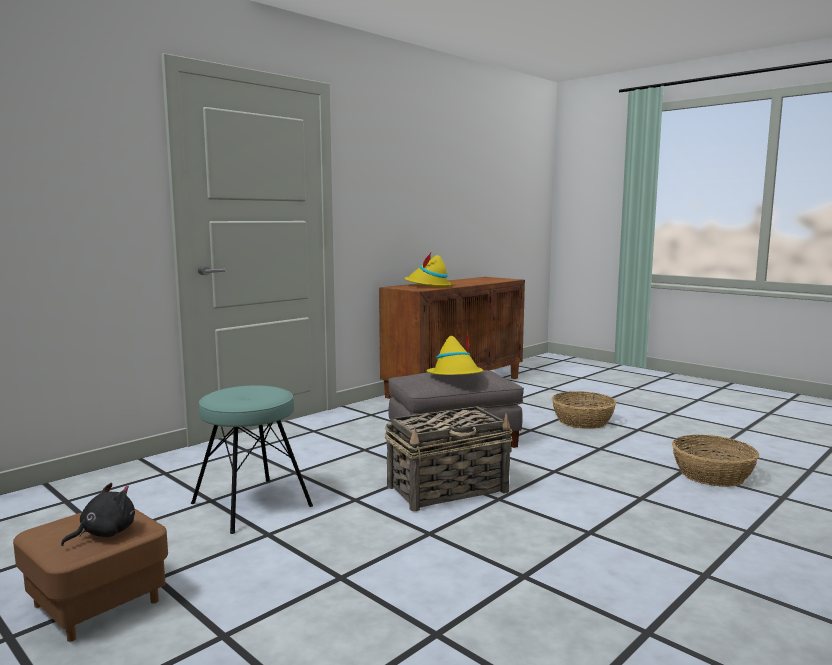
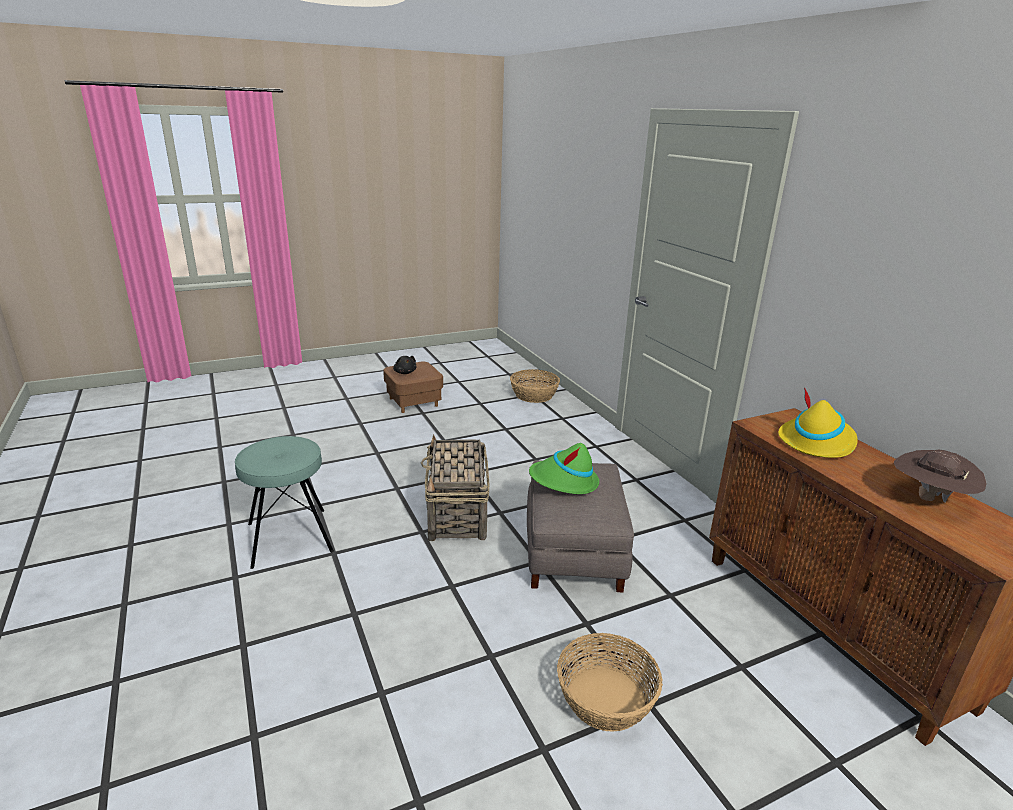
camera: 110 degrees right, 15 degrees up
turquoise stool [191,385,313,534] -> turquoise stool moved to [235,436,334,569]
yellow hat [427,332,483,375] -> green hat [529,443,599,494]
basket [672,435,759,487] -> basket moved to [510,369,560,403]
none -> brown hat [894,450,987,503]

